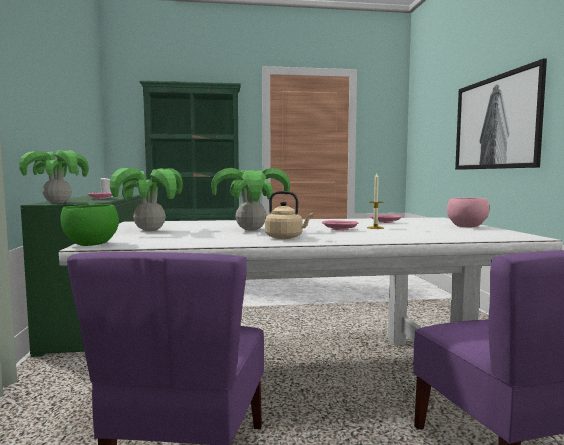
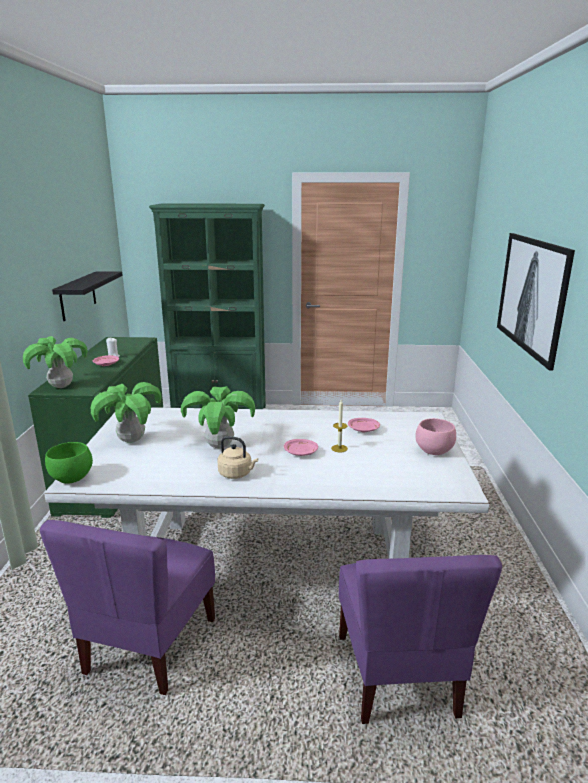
camera: 10 degrees right, 15 degrees up
none -> black shelf [52,271,123,321]

